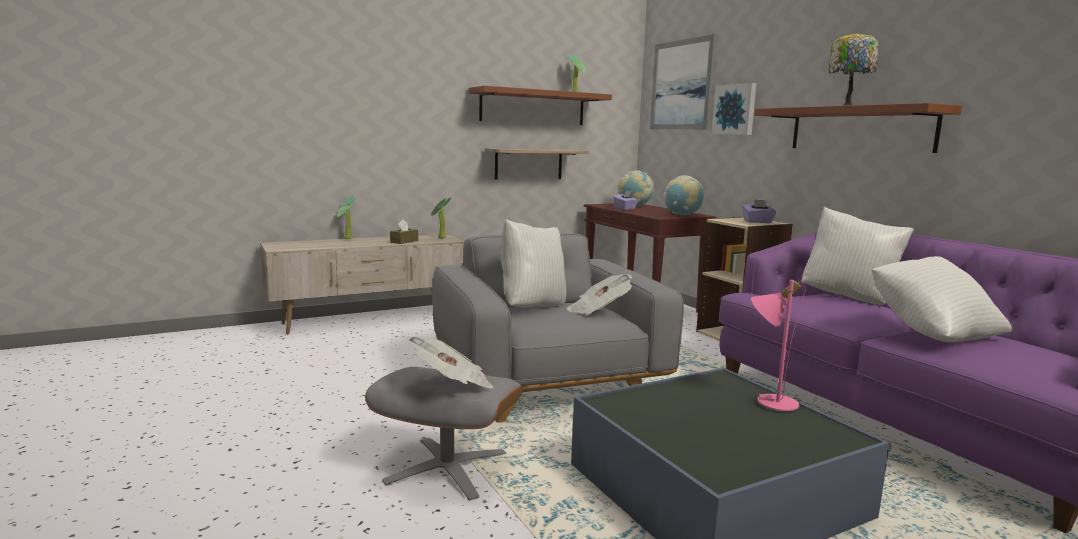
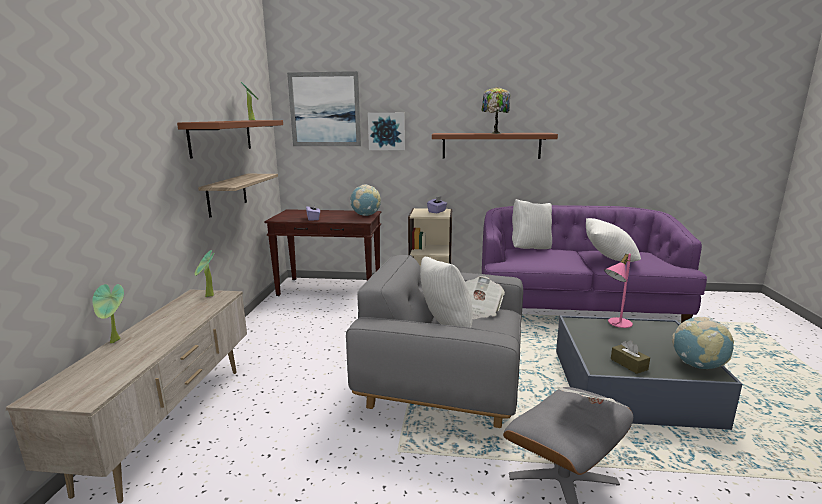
camera: 55 degrees left, 5 degrees up
brown tissue box [390,219,418,244] -> brown tissue box moved to [611,340,650,374]
globe [618,170,654,206] -> globe moved to [672,317,734,369]

